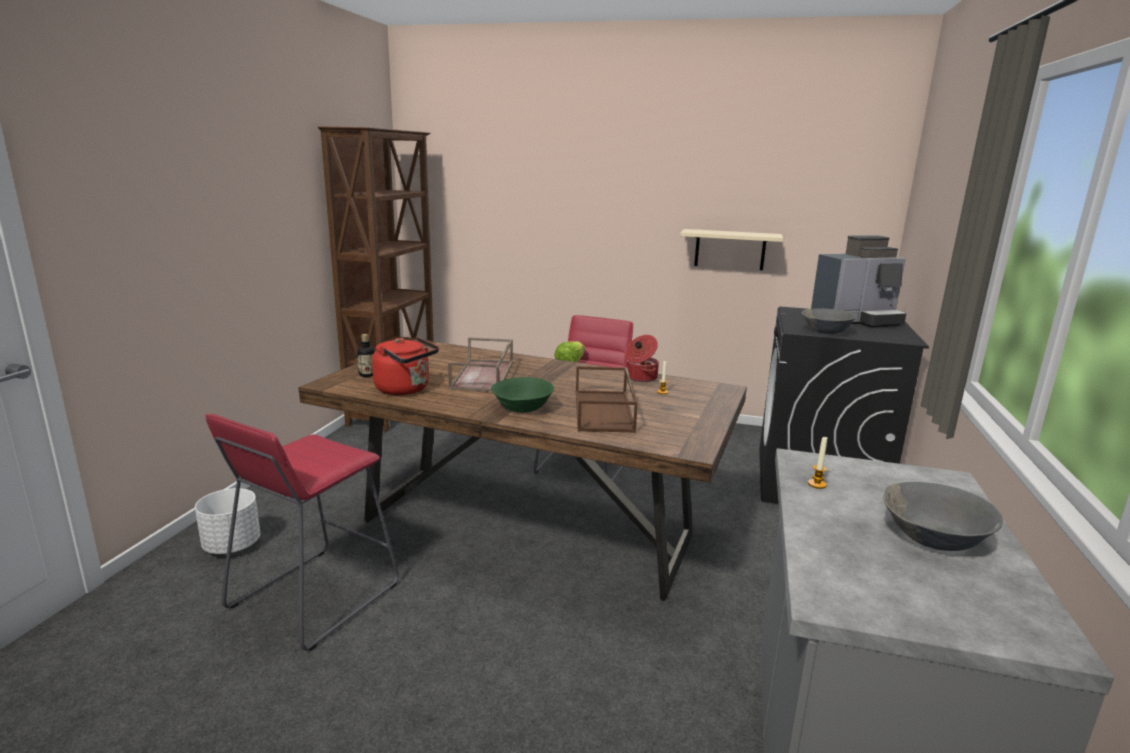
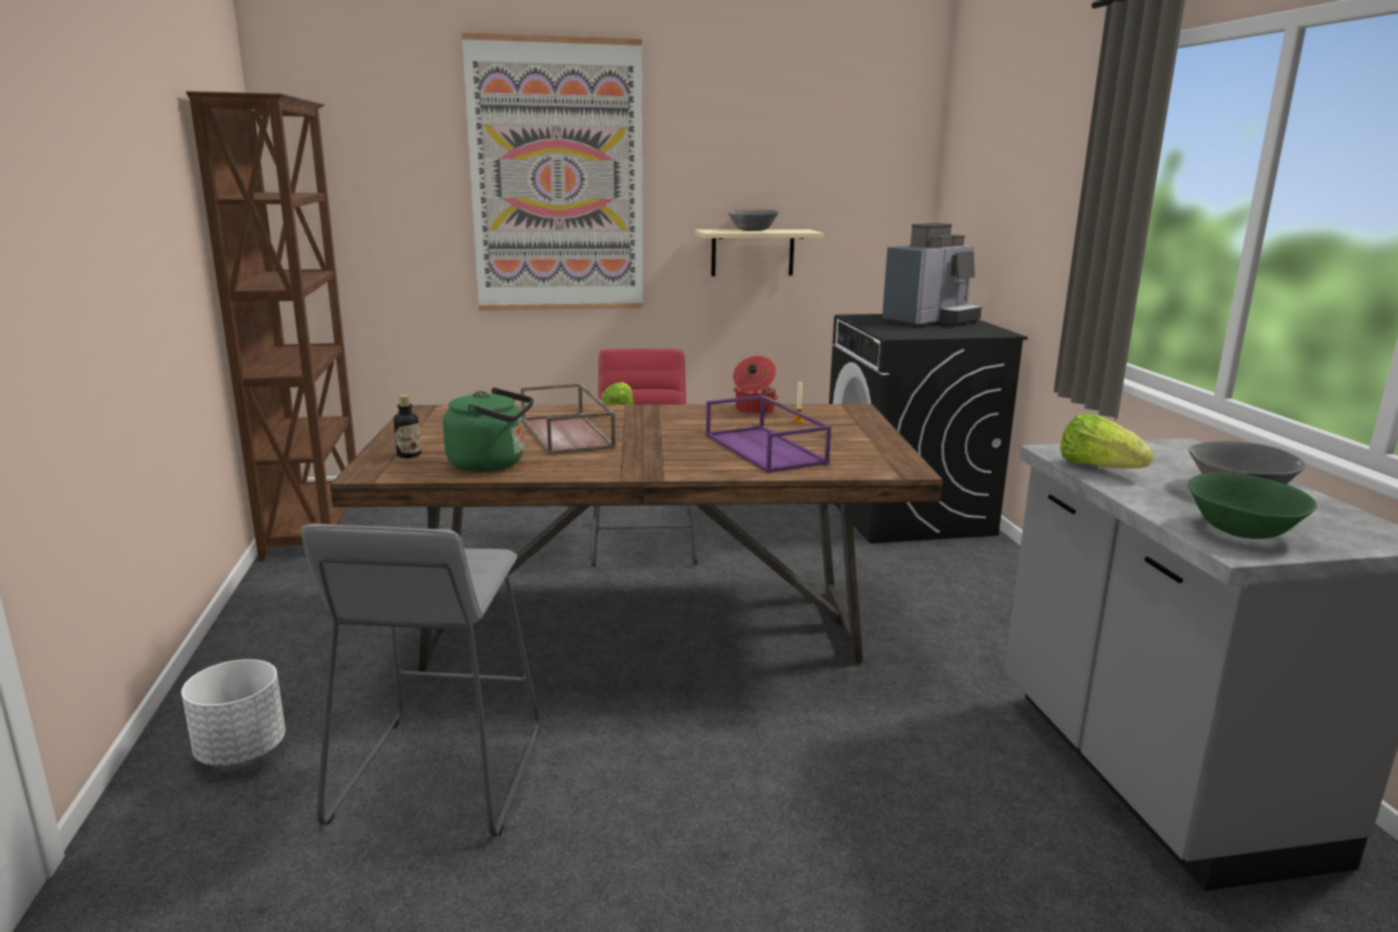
camera: 25 degrees left, 0 degrees up
red stool [206,414,399,651] -> grey stool [301,523,539,837]
red kettle [372,336,439,395] -> green kettle [443,388,534,472]
green bowl [491,377,554,413] -> green bowl moved to [1188,472,1317,539]
brown tray [576,366,638,433] -> purple tray [706,395,832,473]
grey bowl [802,308,857,334] -> grey bowl moved to [728,210,779,231]
candle [808,437,827,489] -> lettuce [1060,414,1153,469]
none -> picture [462,32,643,311]

